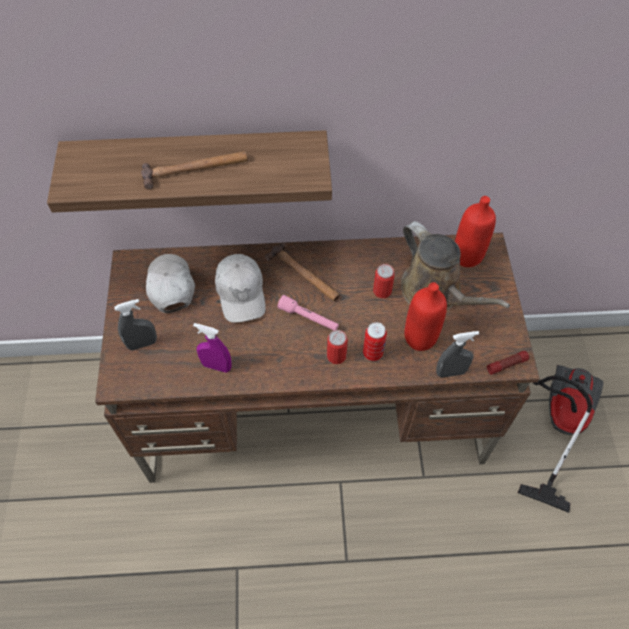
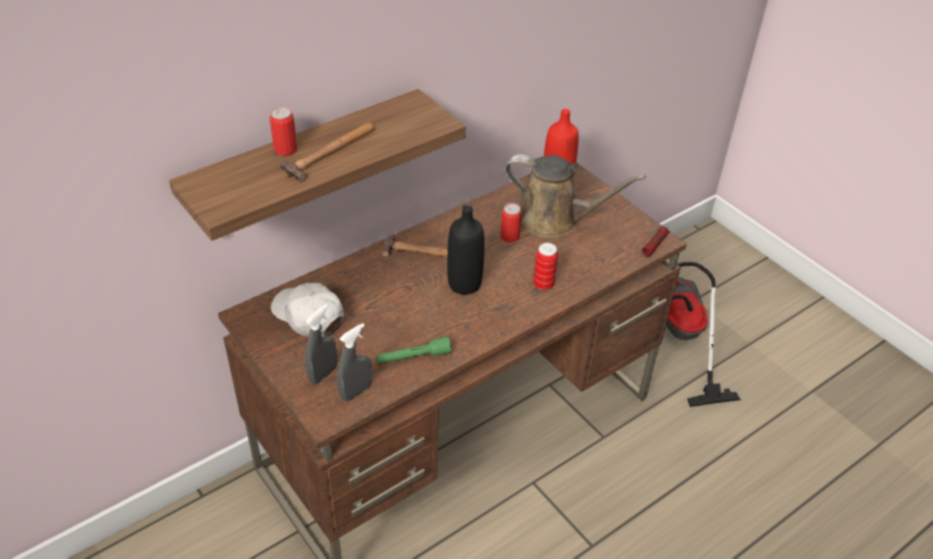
camera: 35 degrees left, 15 degrees down
purple spray bottle [193,323,232,373] -> green flashlight [376,336,452,364]
white cap [215,254,266,323] -> none
pink flashlight [277,295,339,330] -> black bottle [447,205,485,294]
can [327,330,348,364] -> can moved to [270,107,297,156]
red bottle [405,282,447,351] -> none
grey spray bottle [436,331,479,378] -> grey spray bottle moved to [337,323,372,401]

